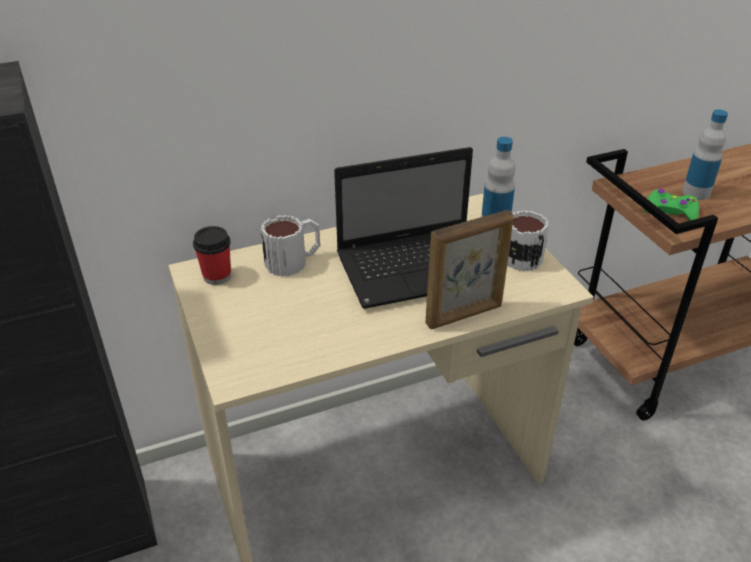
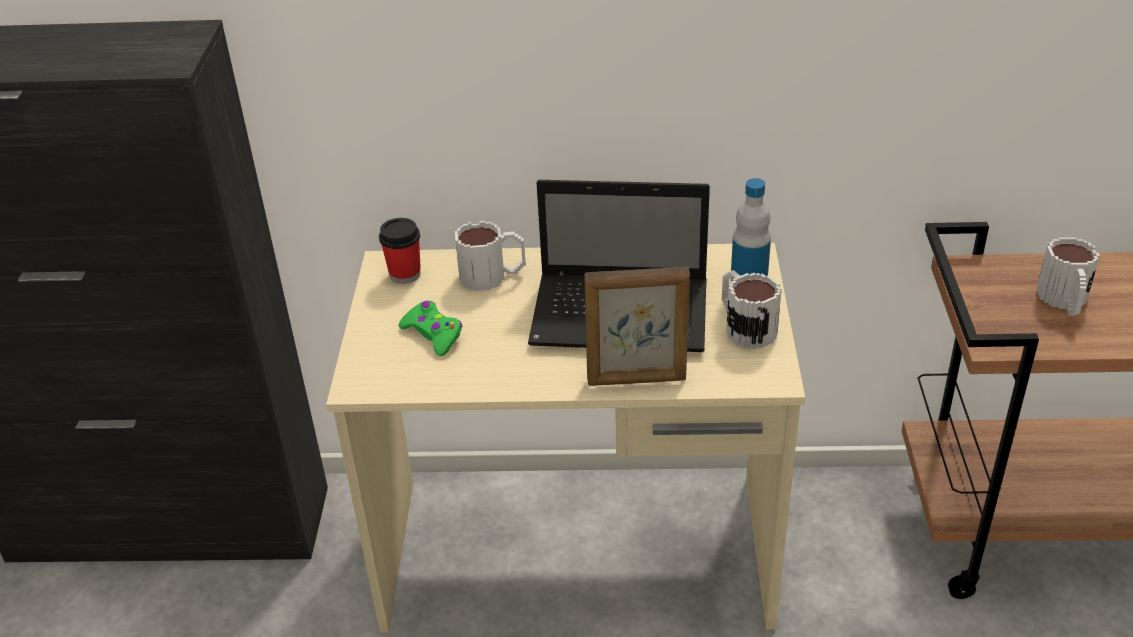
camera: 25 degrees right, 0 degrees up
green game controller [644,189,699,221] -> green game controller moved to [399,301,462,357]
bottle [683,109,728,200] -> mug [1036,237,1100,316]

